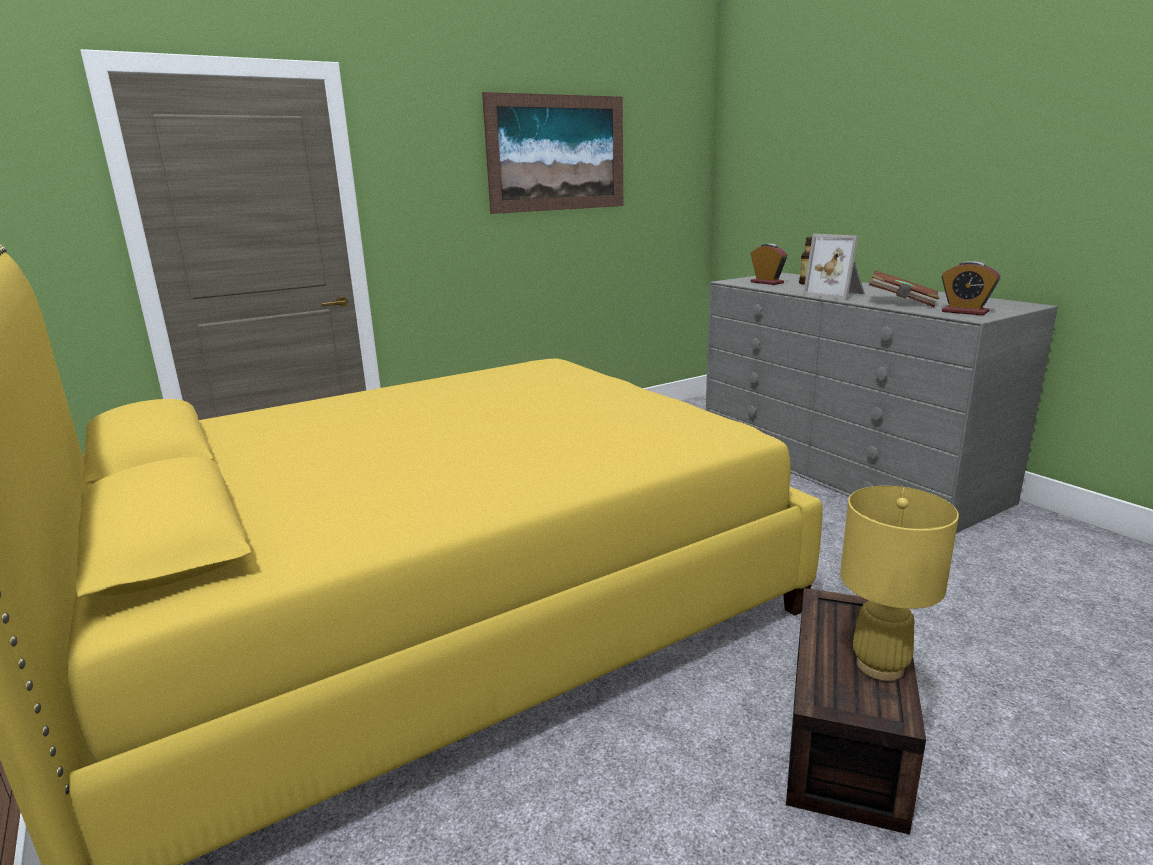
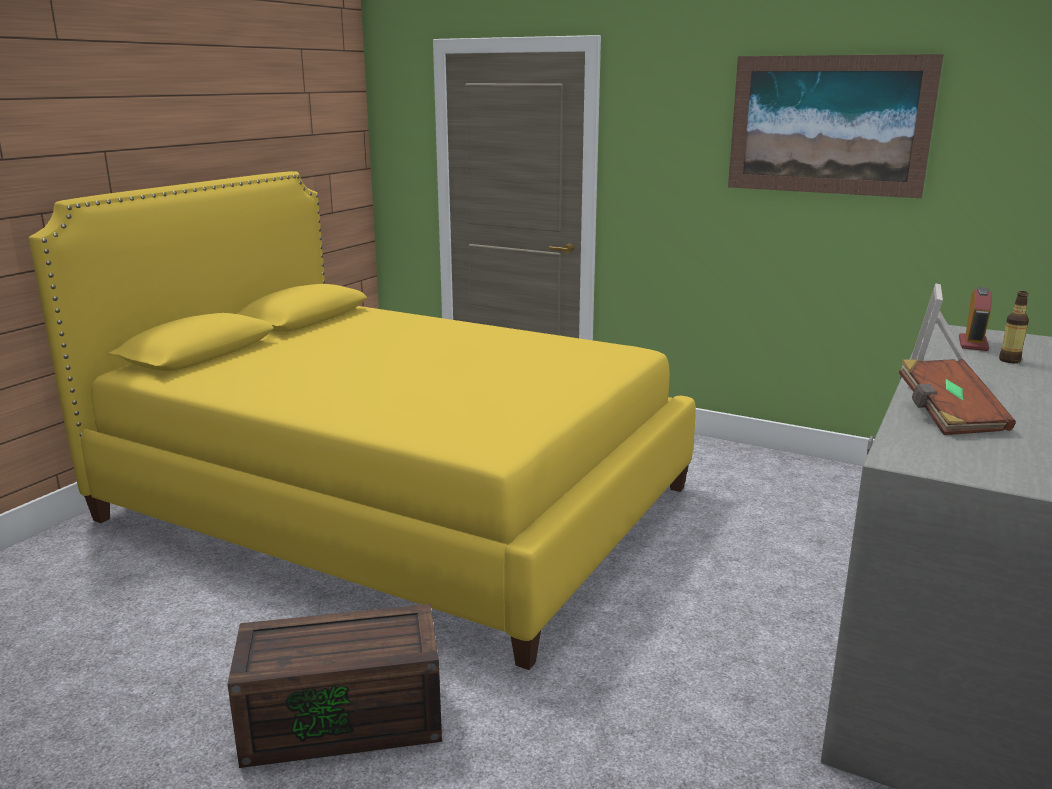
camera: 60 degrees right, 0 degrees up
yellow table lamp [840,486,959,681] -> none
alarm clock [941,261,1000,315] -> none

